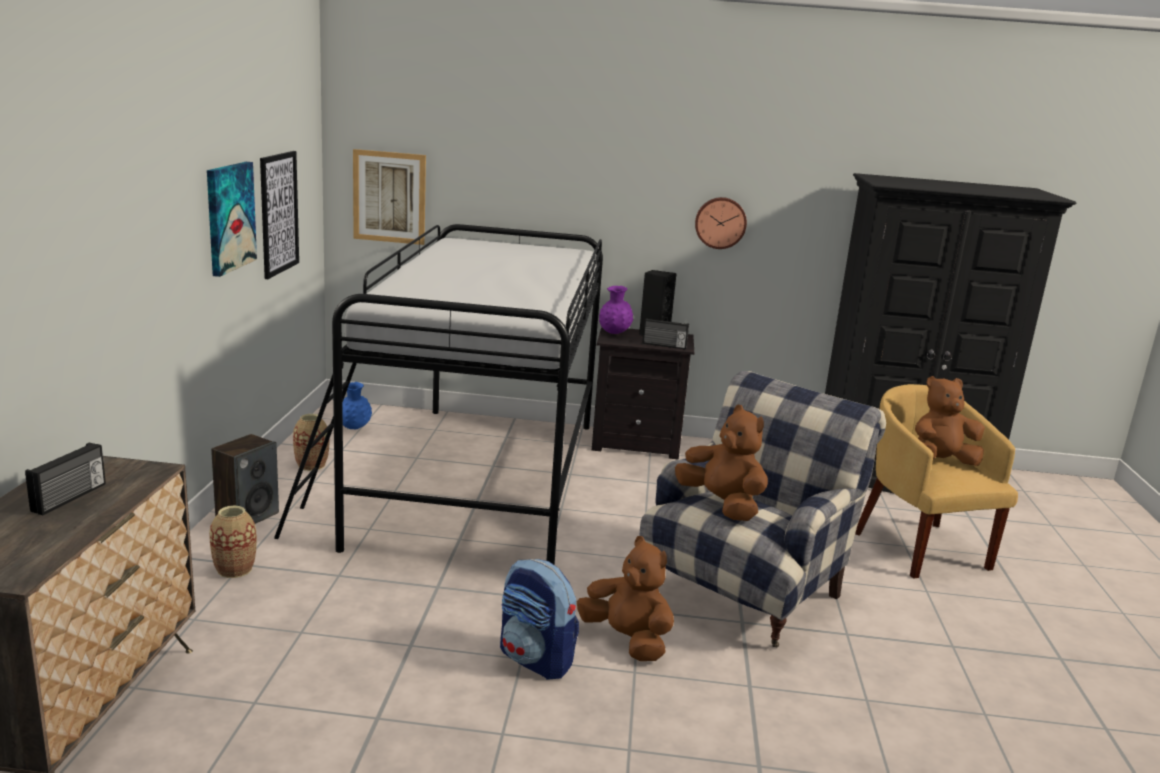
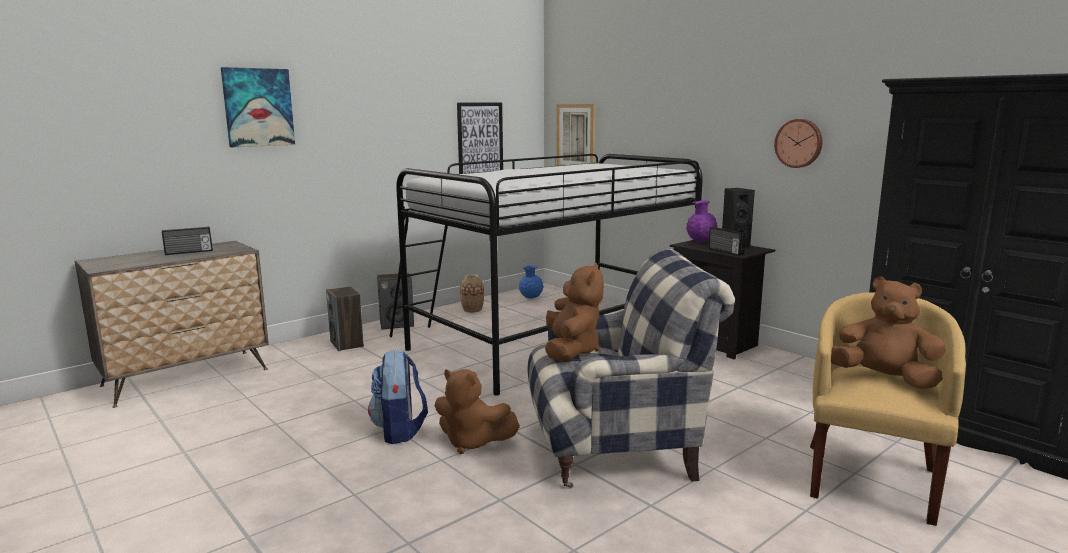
camera: 45 degrees right, 5 degrees down
picture [207,162,257,277] -> picture moved to [221,67,295,147]
vase [209,505,257,578] -> speaker [326,287,364,351]
brown plush toy [577,536,674,661] -> brown plush toy turned 120 degrees clockwise [435,369,520,454]

